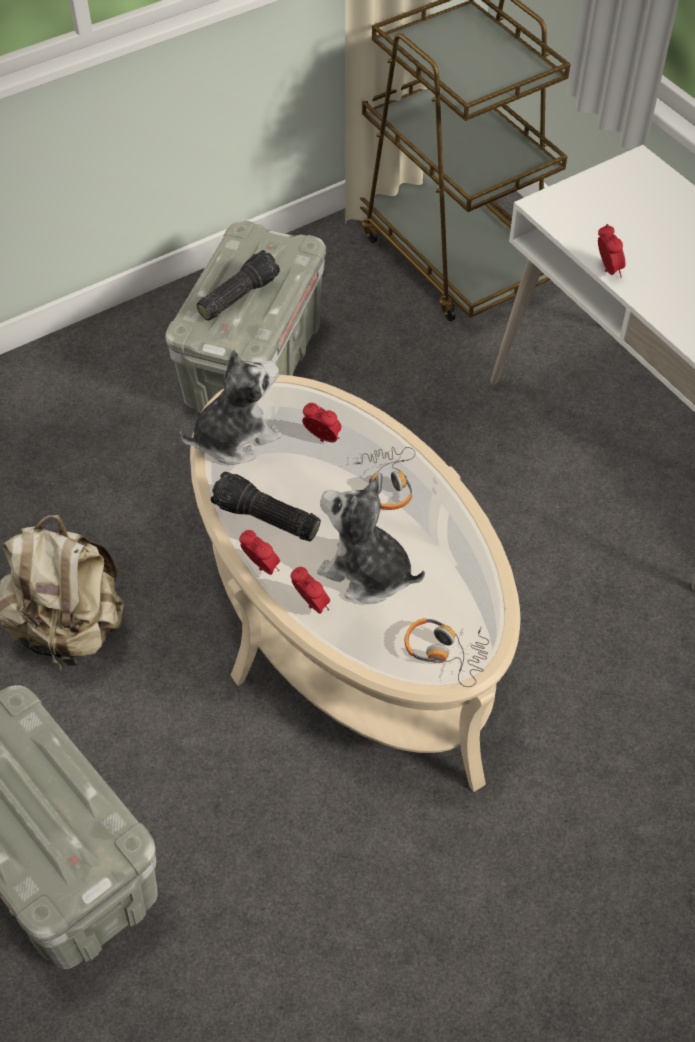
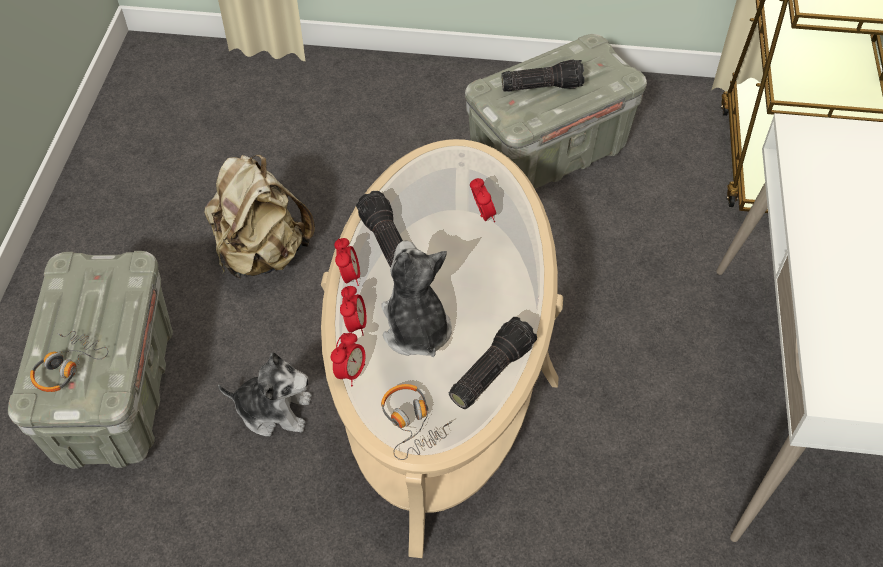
camera: 40 degrees right, 0 degrees up
plush toy [179,350,282,464] -> plush toy moved to [218,352,312,437]
headphones [353,447,416,510] -> headphones moved to [30,331,108,392]
alarm clock [598,224,626,278] -> alarm clock moved to [331,333,366,386]
none -> flashlight [449,317,537,409]

